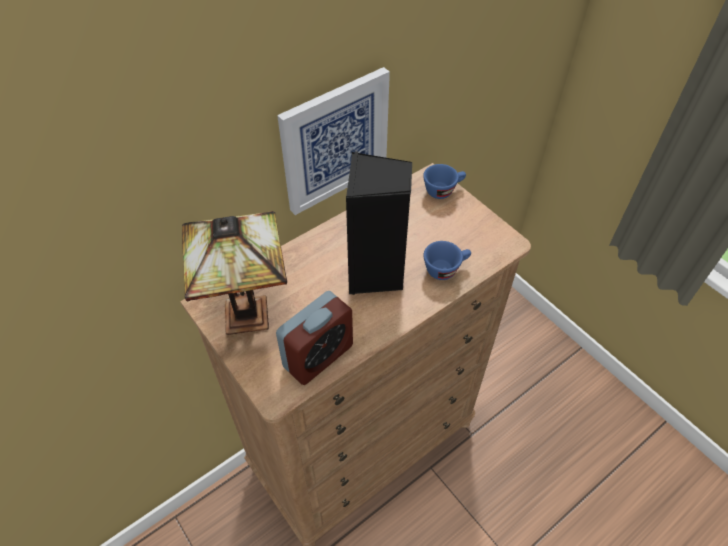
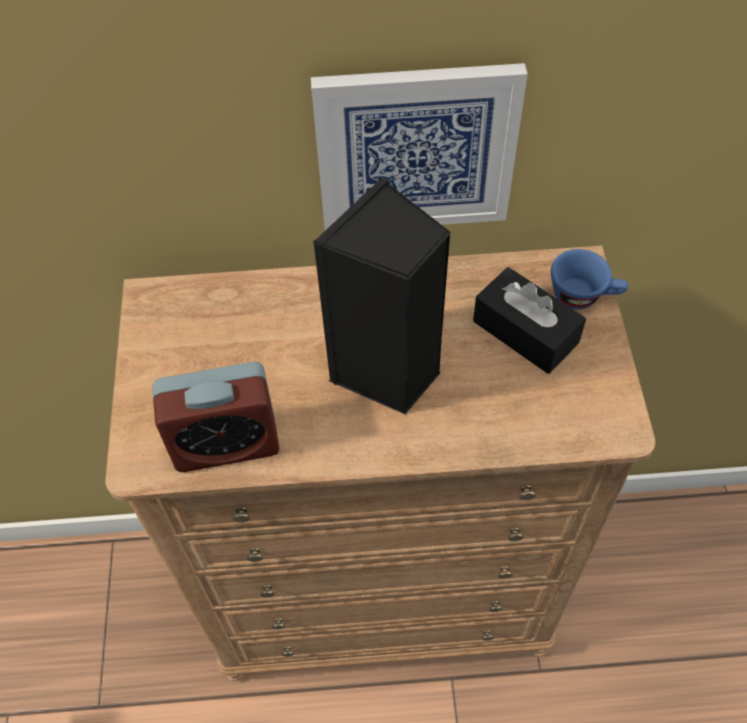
camera: 35 degrees right, 5 degrees up
table lamp [182,211,287,335] -> none
blue cup [424,241,471,280] -> none
none -> black tissue box [473,267,586,374]

